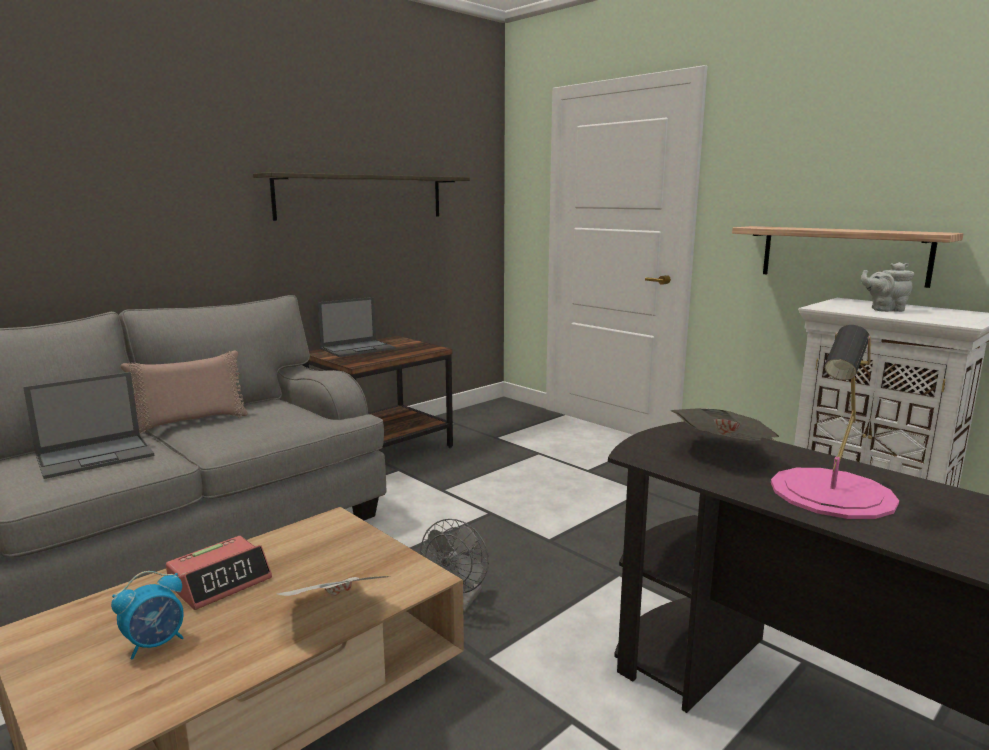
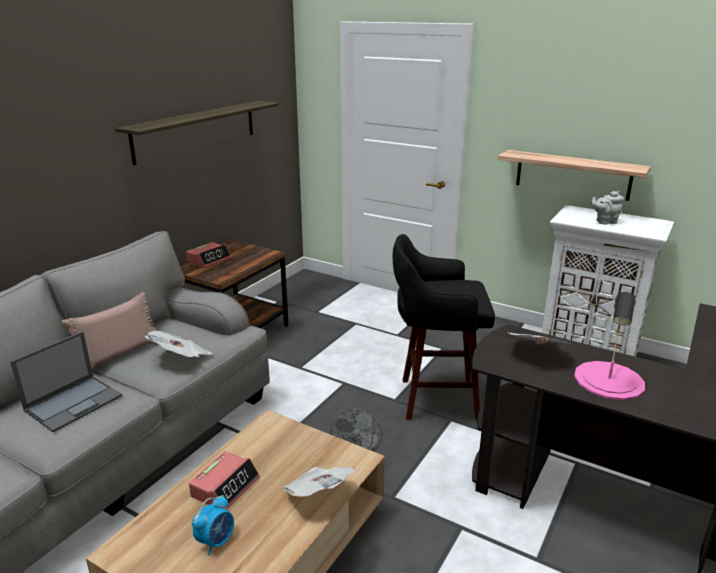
camera: 15 degrees left, 10 degrees up
laptop [318,297,396,357] -> alarm clock [186,242,231,268]
none -> newspaper [144,331,212,357]
none -> black stool [393,234,495,420]

